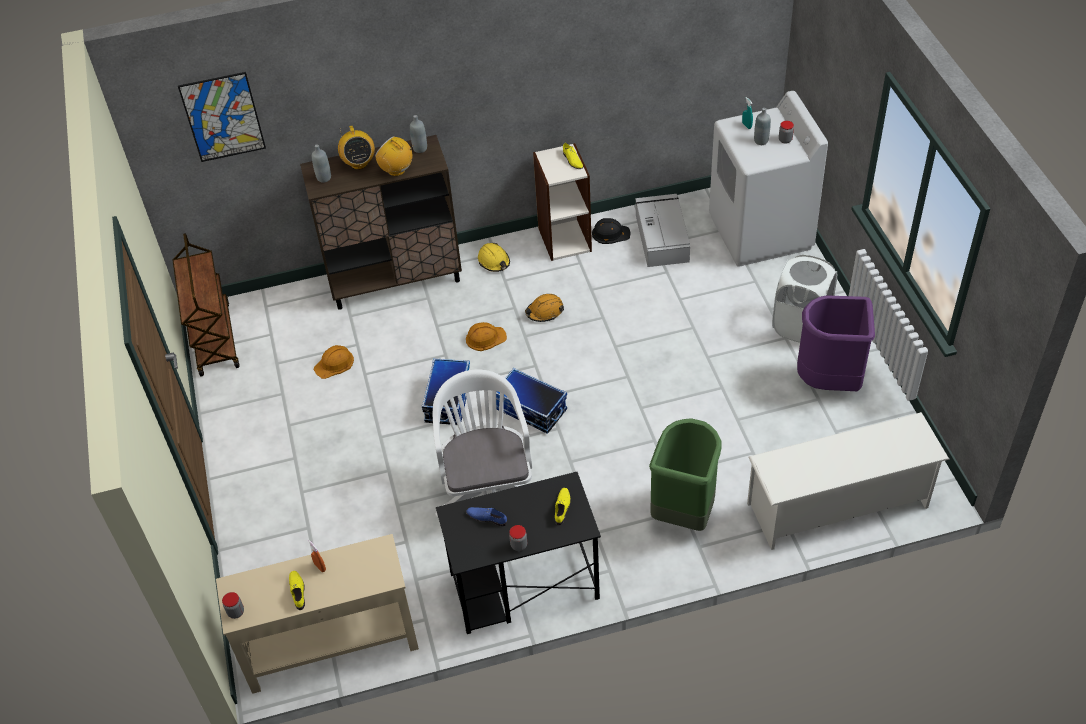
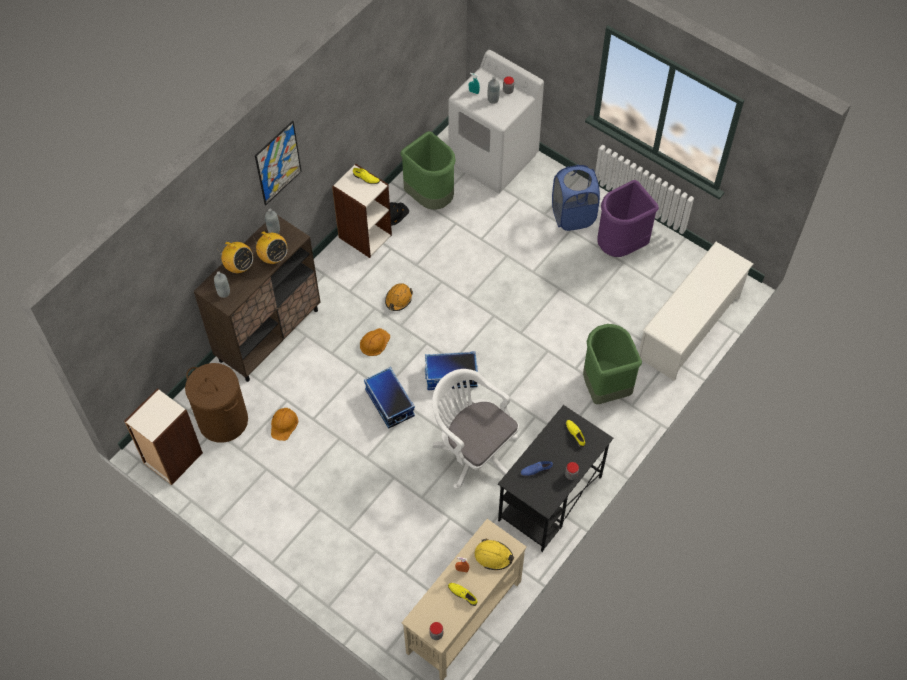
camera: 40 degrees left, 10 degrees up
brown cart [173,233,239,377] -> bookcase [124,388,203,485]
picture [178,72,266,162] -> picture moved to [255,121,302,205]
radio [375,136,414,176] -> radio turned 135 degrees counterclockwise [253,231,288,264]
yellow hard hat [478,243,510,272] -> yellow hard hat moved to [475,538,514,570]
grey storage box [635,194,690,267] -> green trash can [400,131,456,210]
white laundry basket [772,254,837,343] -> blue laundry basket [552,165,600,231]
none -> brown laundry basket [185,363,248,443]

